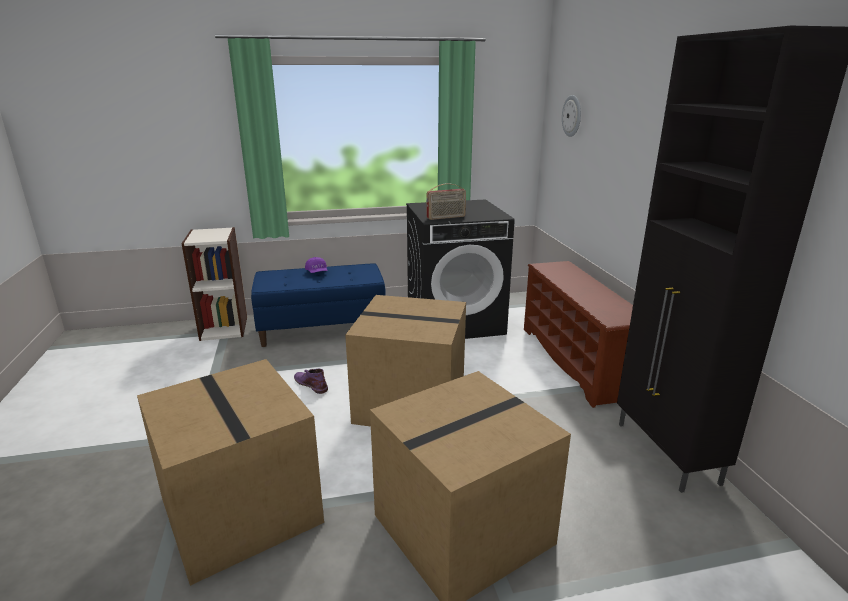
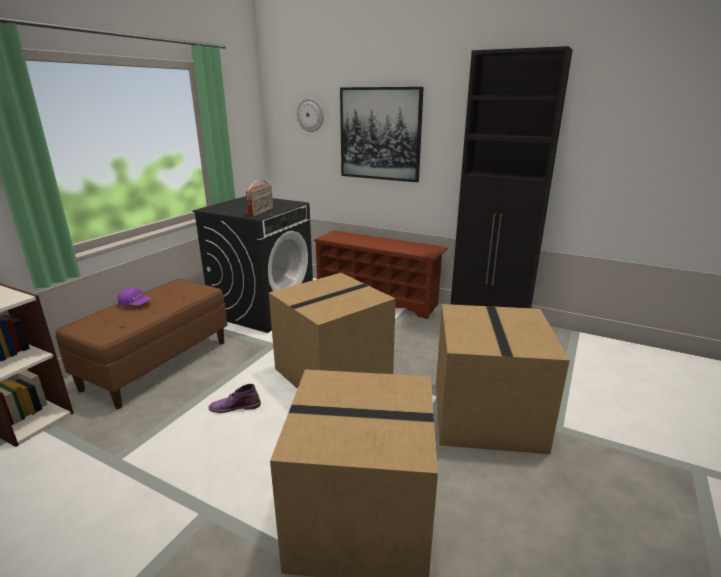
camera: 50 degrees left, 0 degrees up
blue bench [251,263,386,347] -> brown bench [56,279,227,409]
none -> picture [340,87,424,182]

